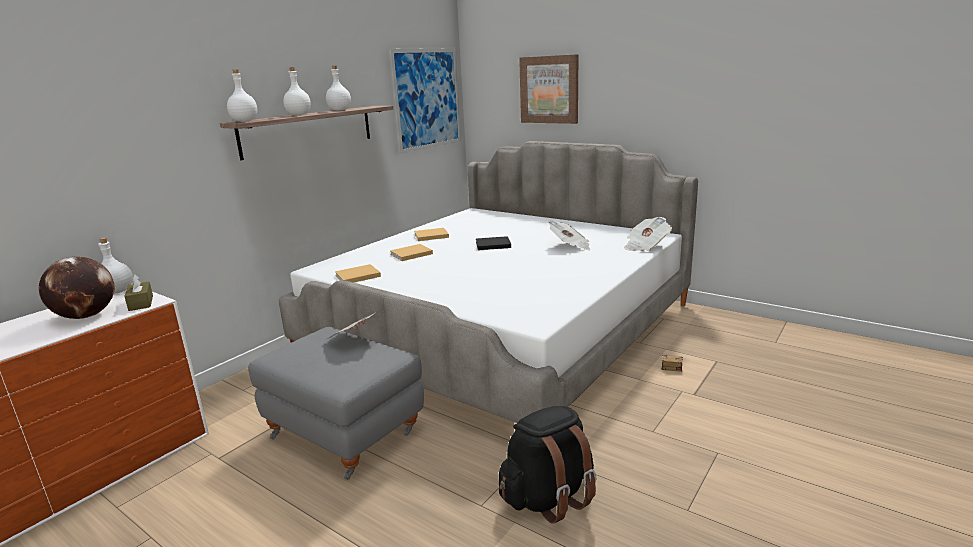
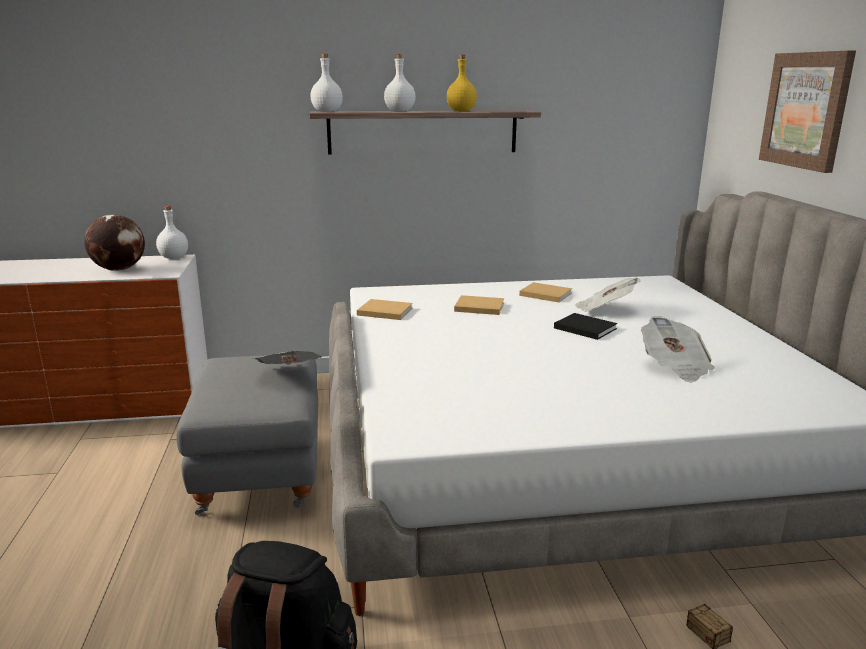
camera: 45 degrees right, 0 degrees up
brown tissue box [124,274,153,311] -> none
white bottle [326,66,351,111] -> yellow bottle [447,55,477,111]
picture [389,48,461,154] -> none
newspaper [624,217,672,251] -> newspaper moved to [575,278,641,312]

